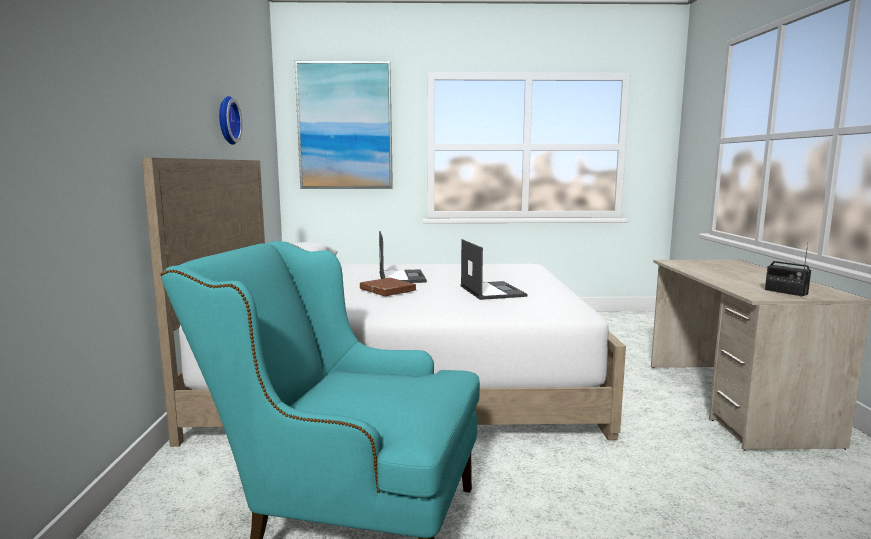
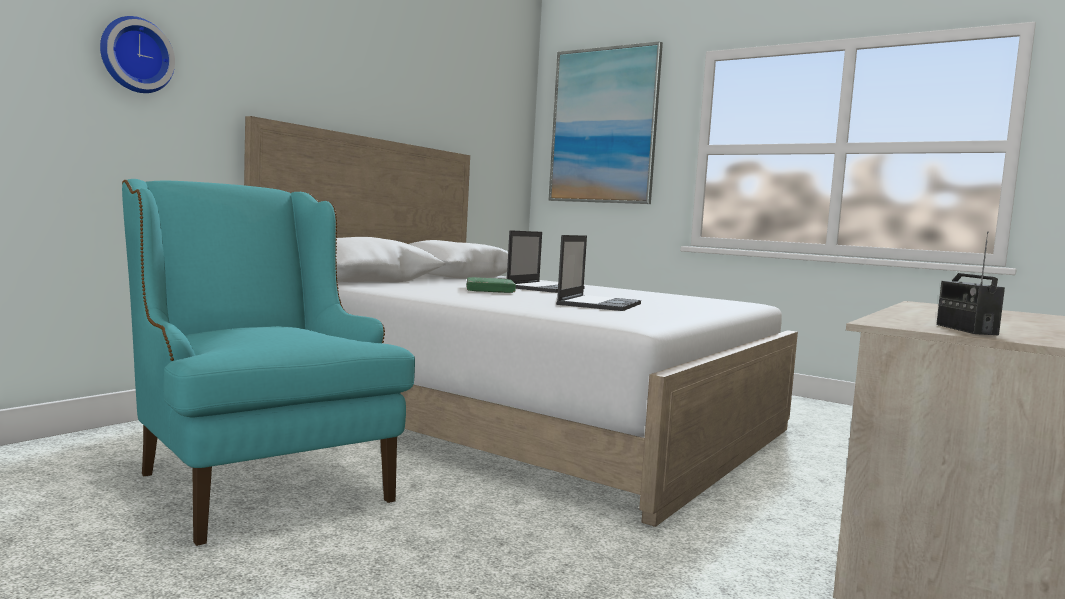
camera: 35 degrees right, 5 degrees down
wall clock [219,96,242,145] -> wall clock moved to [100,16,175,93]
brown book [360,278,416,296] -> green book [467,277,516,293]

